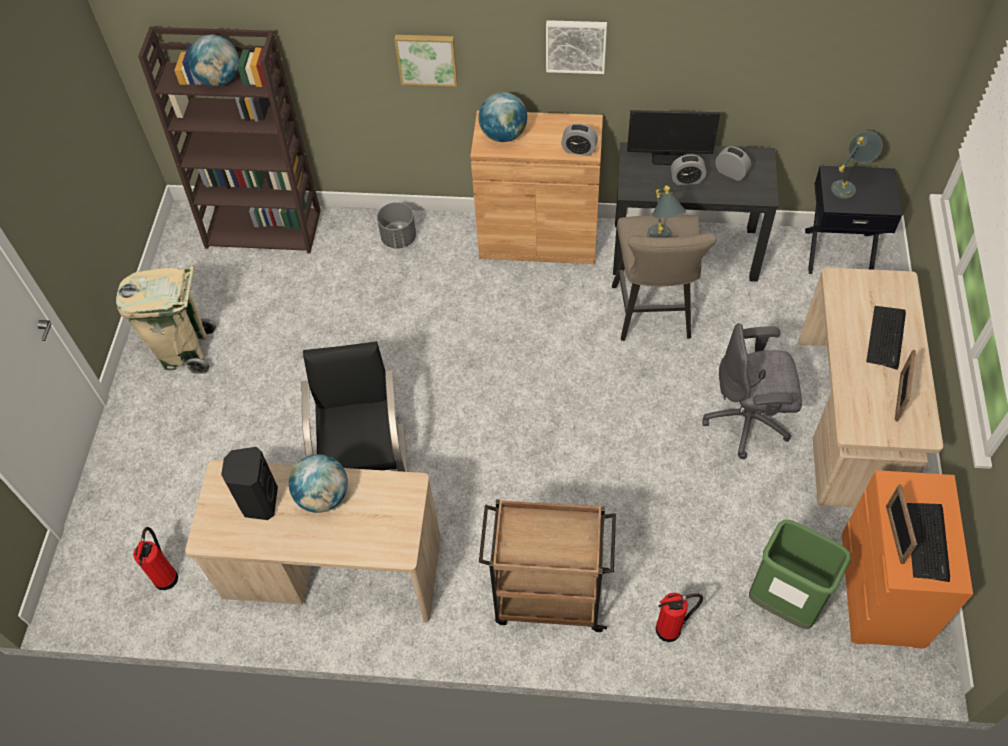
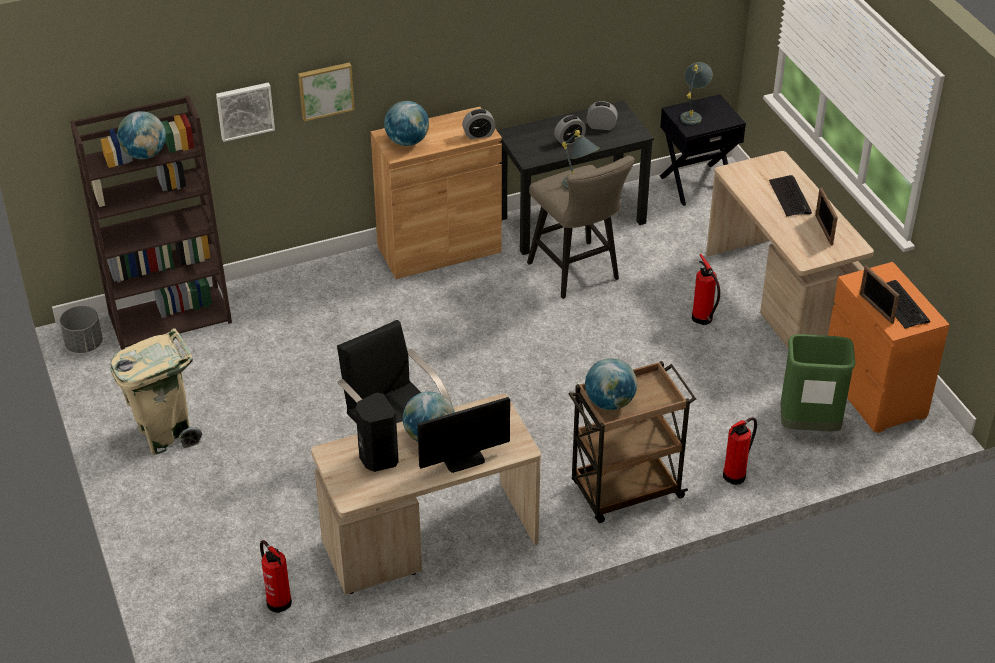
camera: 30 degrees left, 15 degrees down
grey planter [377,202,416,248] -> grey planter moved to [60,306,102,353]
picture [546,20,607,74] -> picture moved to [216,83,275,142]
monitor [627,110,720,165] -> monitor moved to [417,397,510,473]
grey office chair [702,323,802,459] -> fire extinguisher [692,254,720,325]
none -> globe [585,358,637,410]

